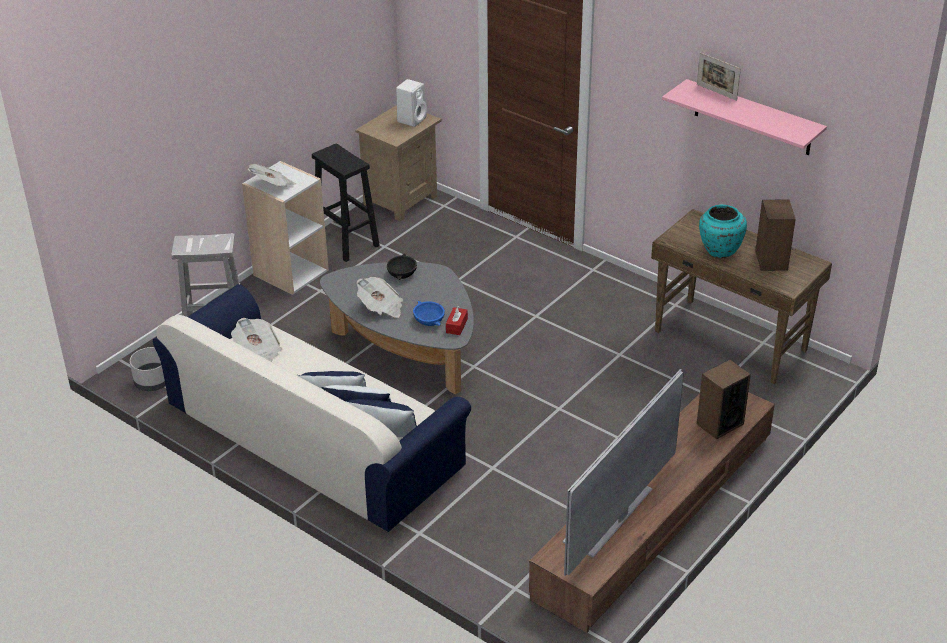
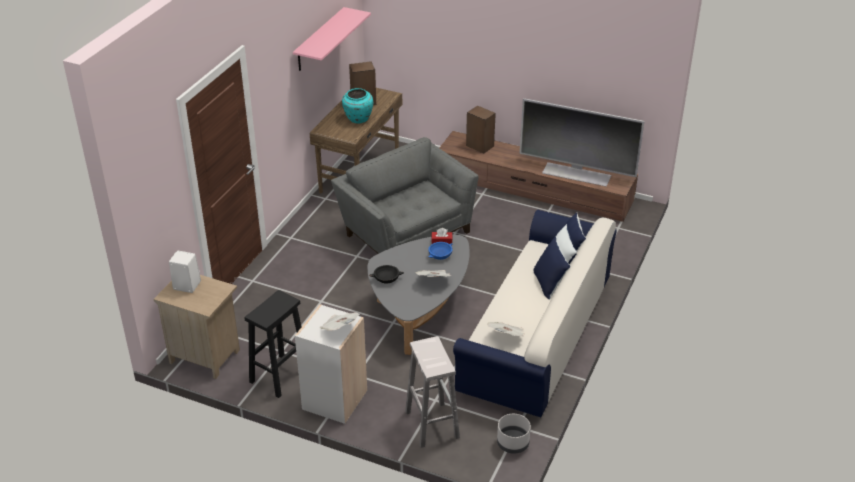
camera: 105 degrees left, 0 degrees up
picture frame [697,52,741,101] -> none
none -> grey armchair [331,137,479,254]

